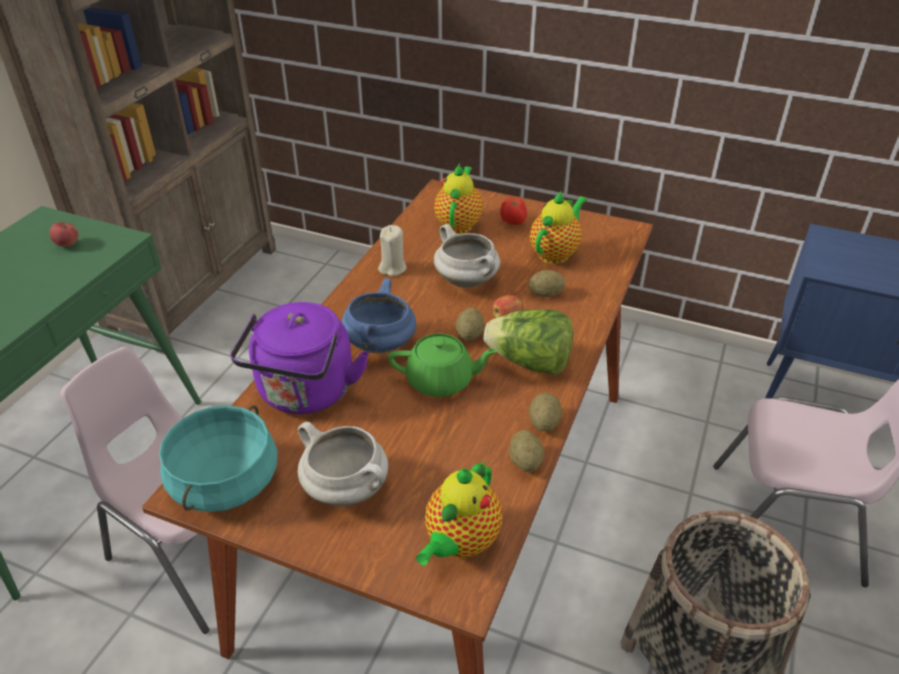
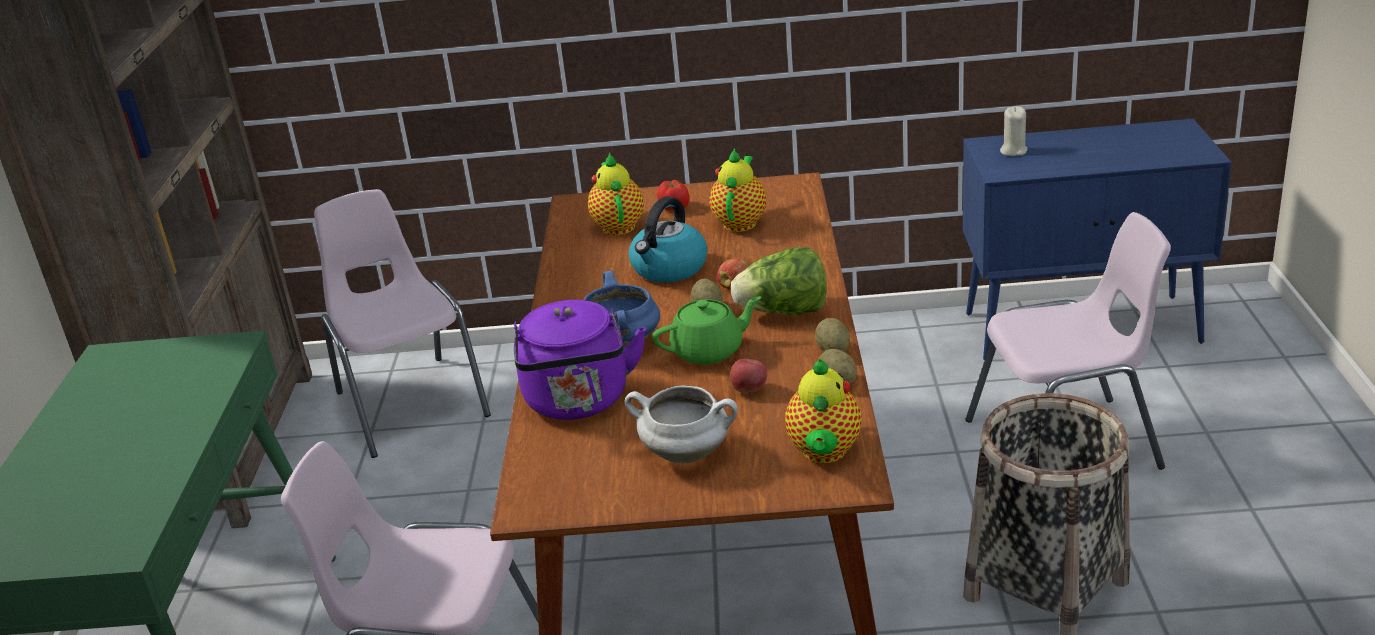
camera: 20 degrees left, 10 degrees down
apple [50,222,78,247] -> apple moved to [730,359,767,393]
turquoise cooking pot [159,405,278,512] -> none
beige candle [378,225,407,276] -> beige candle moved to [1000,106,1027,156]
white cooking pot [434,224,500,288] -> kettle [629,197,708,283]
potato [529,270,565,297] -> none
none -> pink chair [314,189,491,458]

